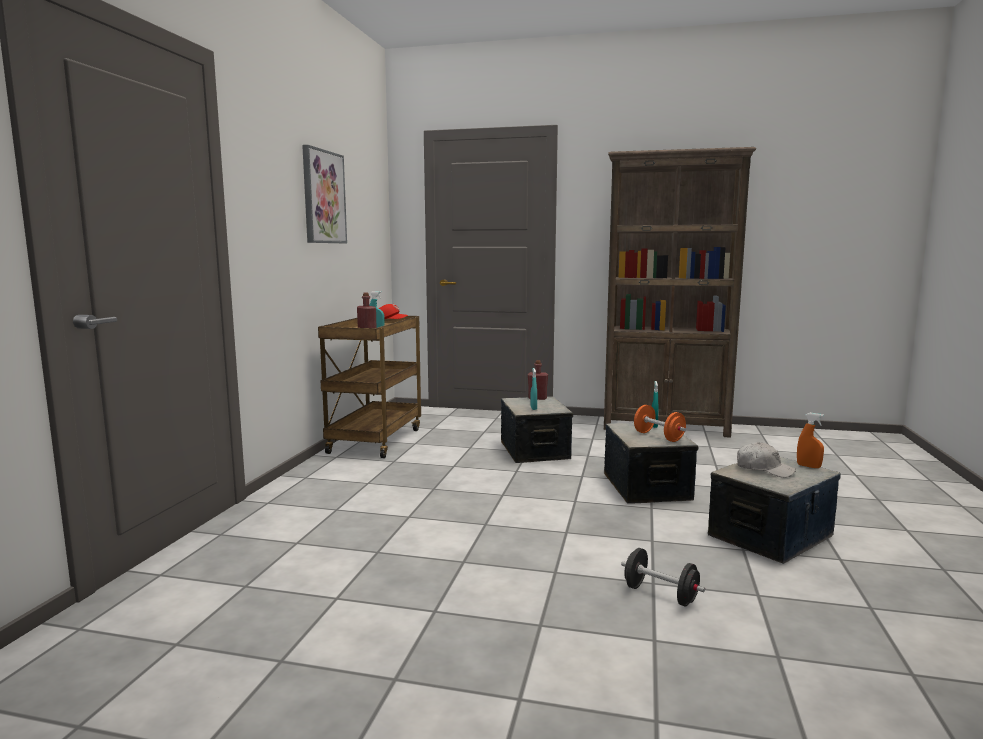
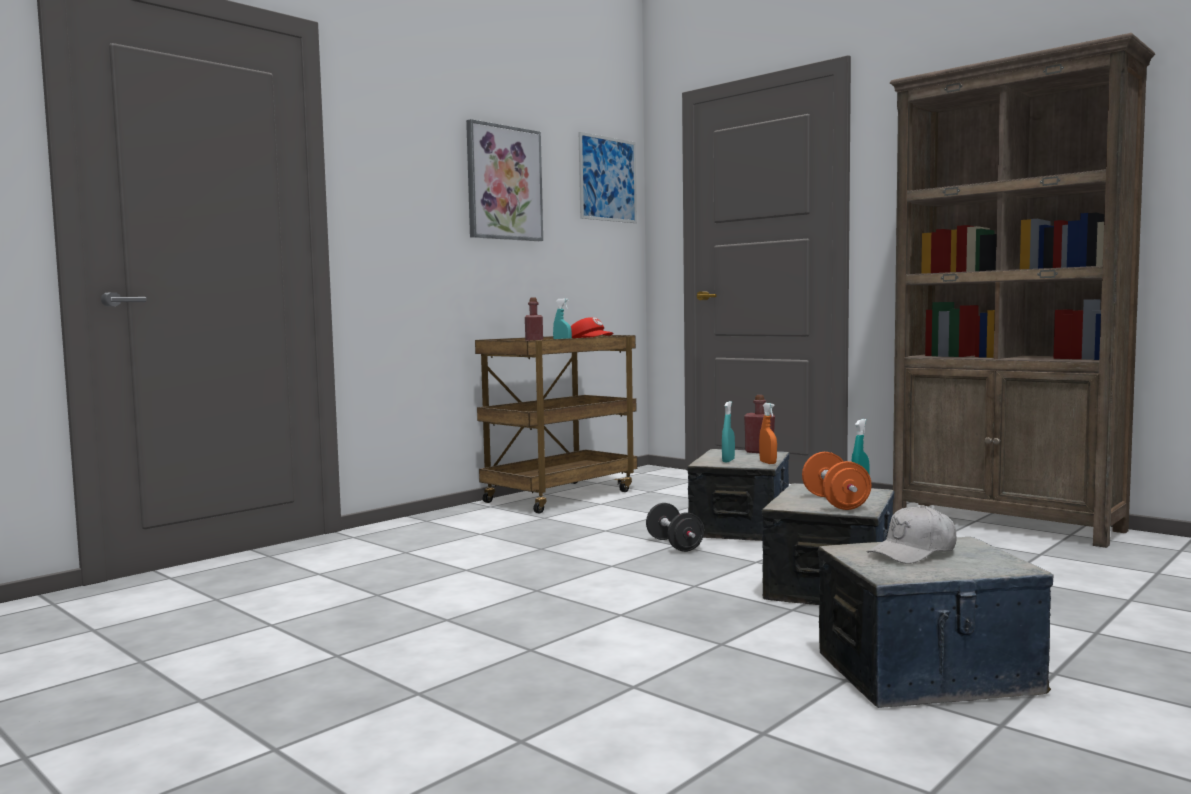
camera: 30 degrees right, 5 degrees down
black dumbbell [621,548,705,607] -> black dumbbell moved to [646,503,704,552]
white cap [737,442,796,478] -> white cap turned 90 degrees clockwise [867,505,957,564]
orange spray bottle [797,412,824,468] -> orange spray bottle moved to [759,403,777,464]
none -> picture [579,132,637,223]

